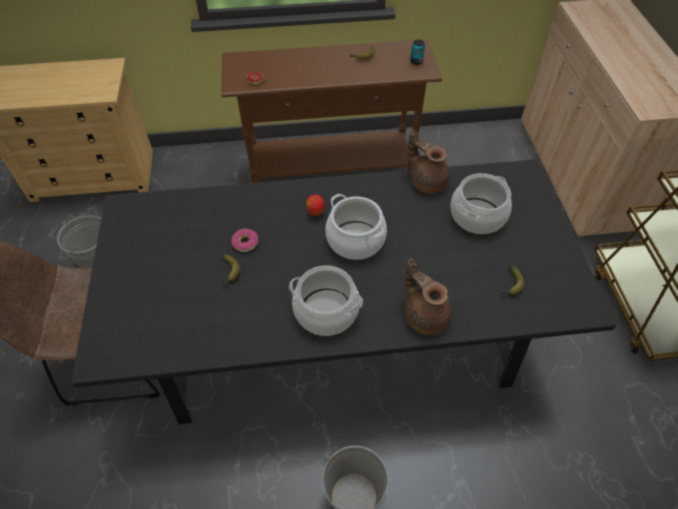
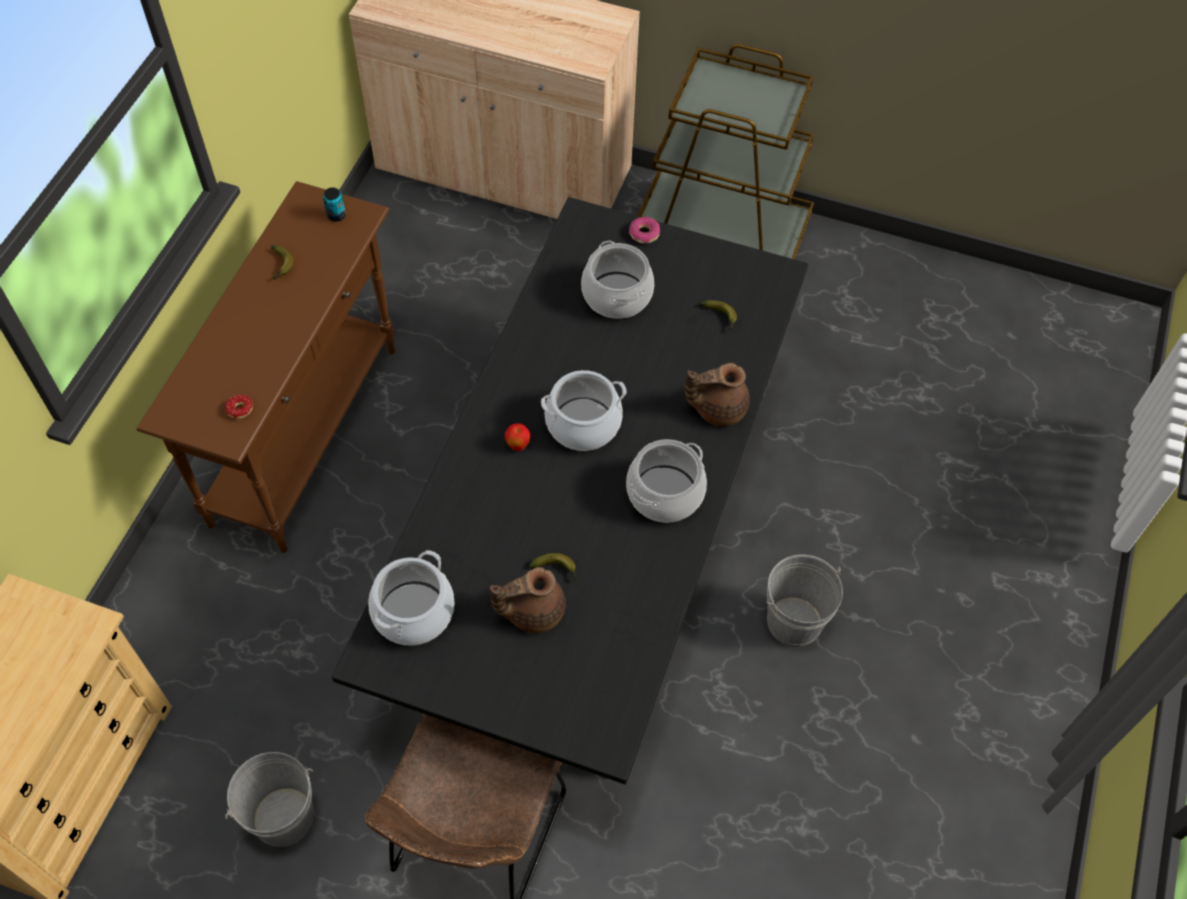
camera: 65 degrees left, 5 degrees up
donut [231,228,258,252] -> donut moved to [629,217,660,244]
brown teapot [408,129,450,194] -> brown teapot moved to [490,567,566,633]
none -> cooking pot [368,550,455,646]

